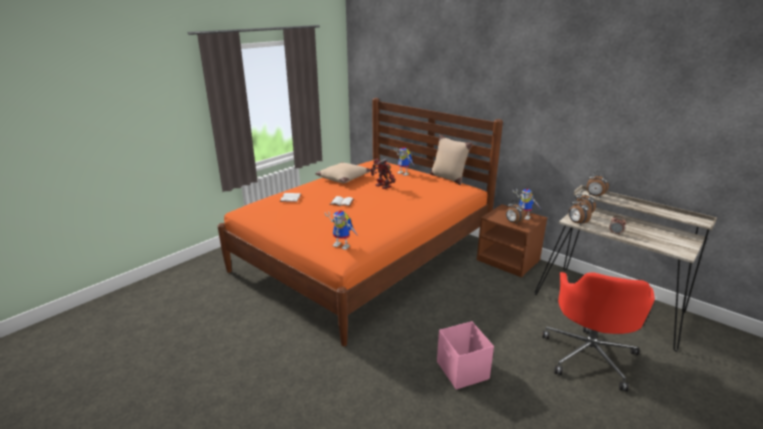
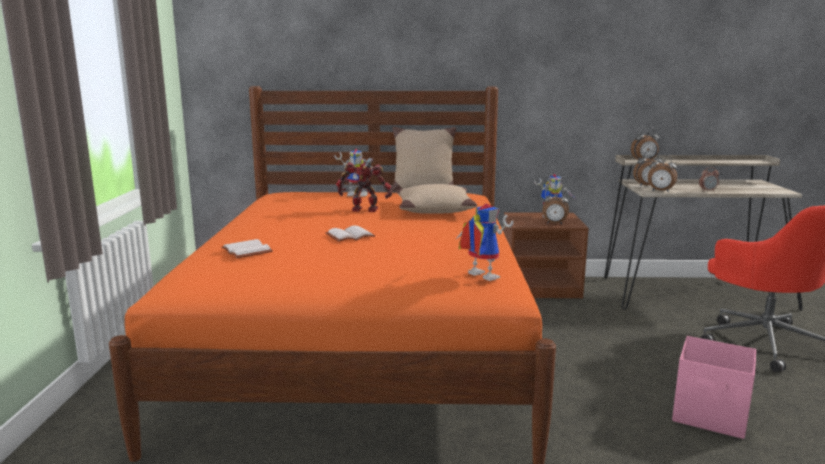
camera: 40 degrees left, 10 degrees down
beige pillow [315,162,371,183] -> beige pillow moved to [396,184,477,214]
toy robot [325,210,359,250] -> toy robot turned 120 degrees counterclockwise [455,204,514,281]

